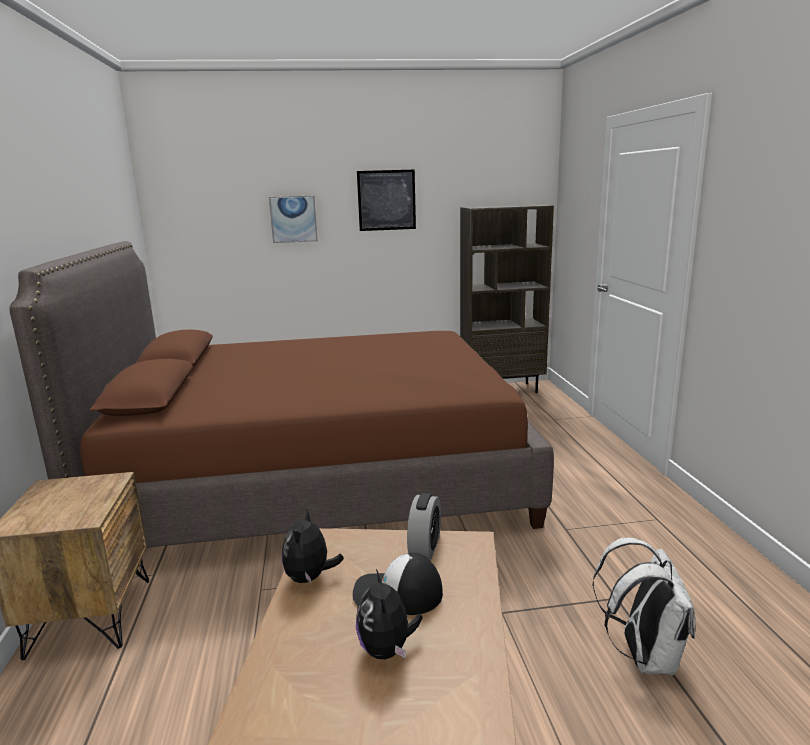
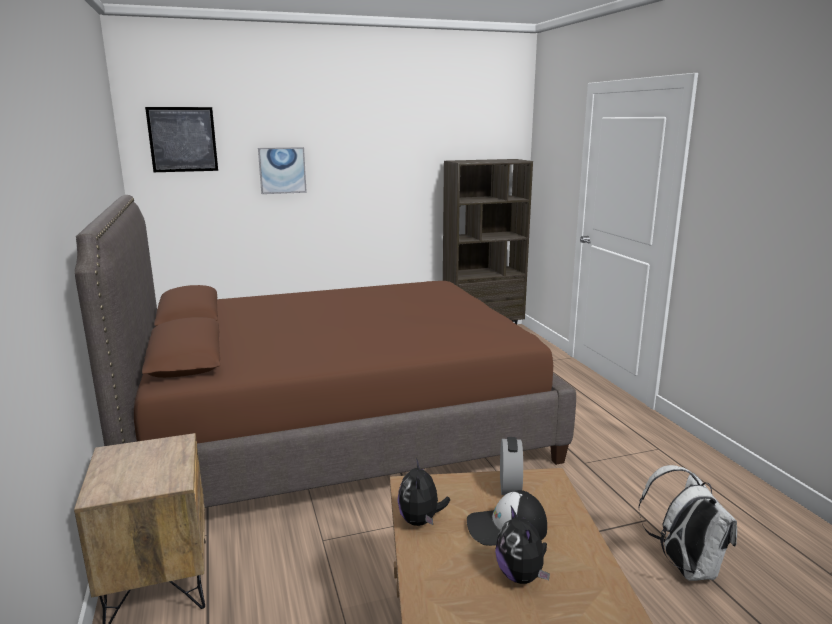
camera: 10 degrees left, 0 degrees up
picture [357,169,416,231] -> picture moved to [145,107,218,172]

